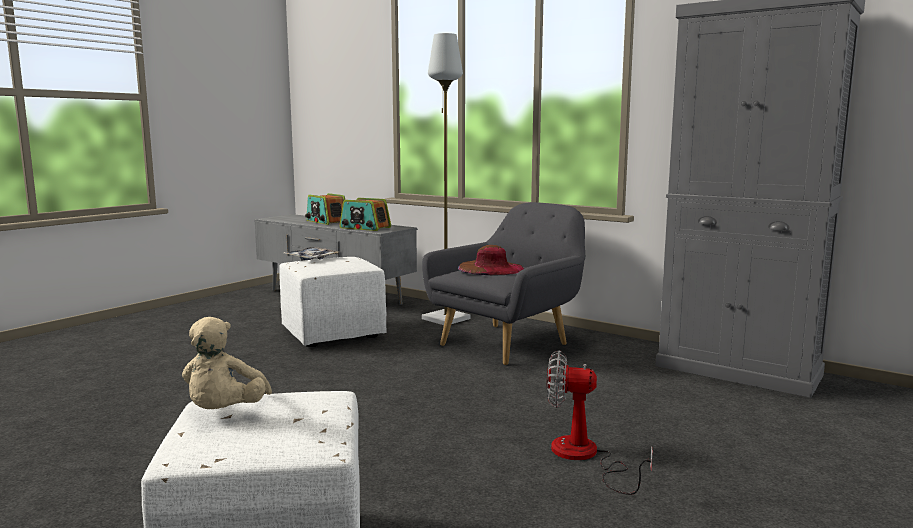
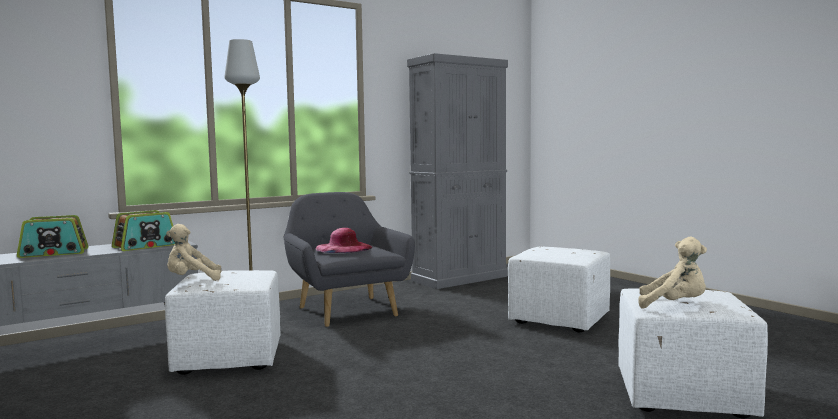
camera: 70 degrees left, 5 degrees down
tray [284,247,339,260] -> beige plush toy [166,224,221,281]
brown hat [458,245,523,276] -> pink hat [315,228,373,253]
fan [547,350,653,495] -> white ottoman [508,247,610,332]

